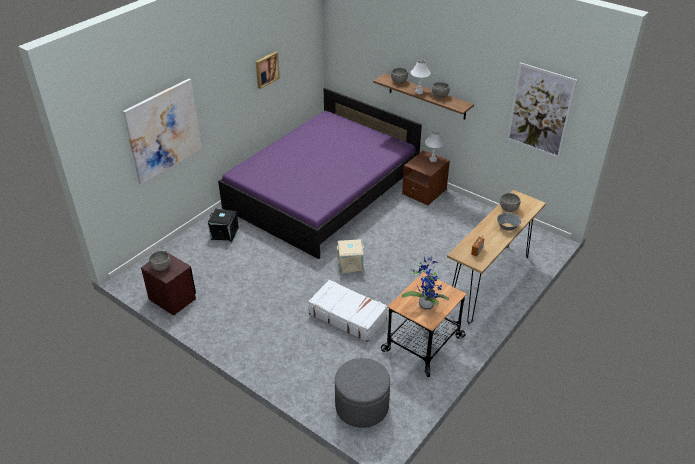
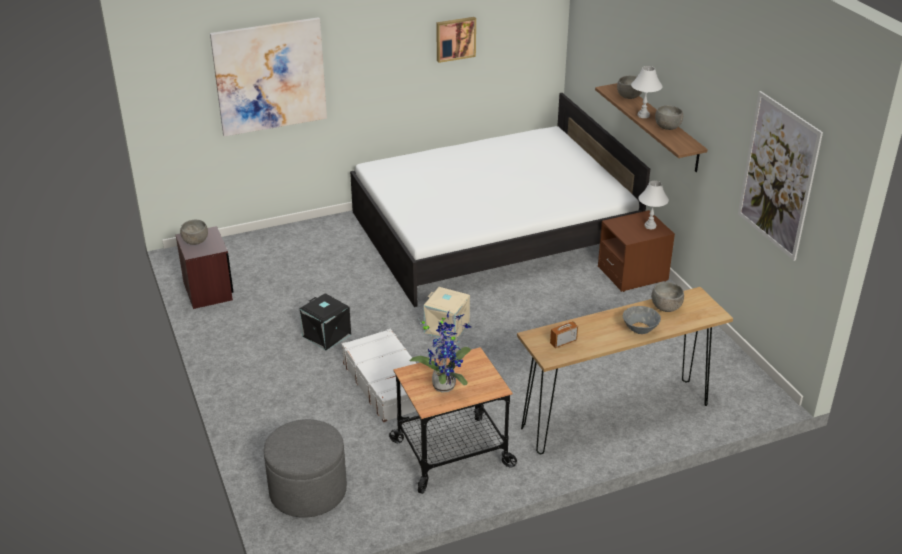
camera: 30 degrees right, 5 degrees down
black storage box [208,209,239,243] -> black storage box moved to [299,293,351,351]
purple bed [218,88,422,259] -> white bed [350,93,650,307]

